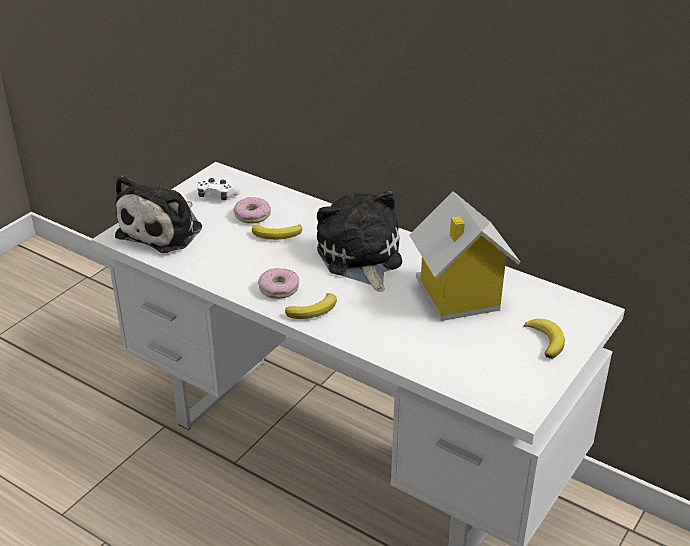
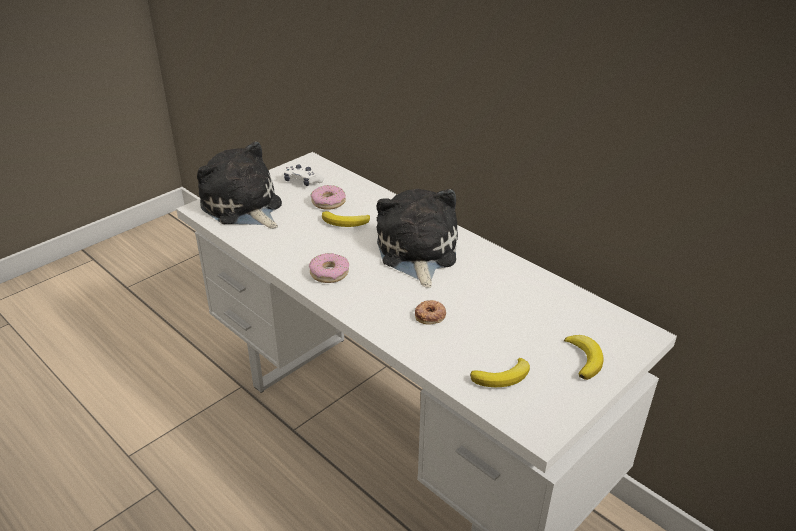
camera: 10 degrees right, 0 degrees up
plush toy [115,175,202,253] -> plush toy turned 105 degrees clockwise [197,141,282,228]
banana [285,293,337,319] -> banana moved to [470,358,530,387]
toy house [409,191,521,321] -> none
none -> donut [415,300,446,324]

